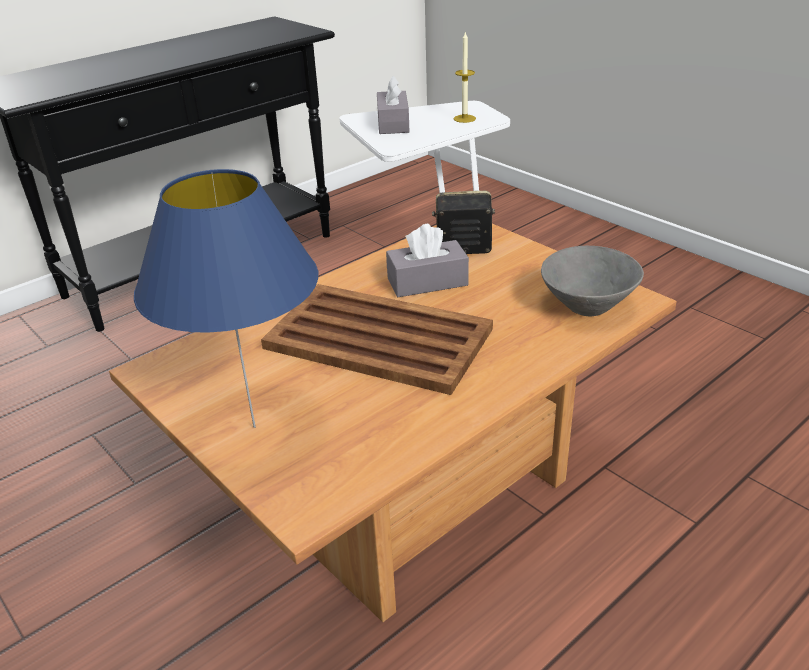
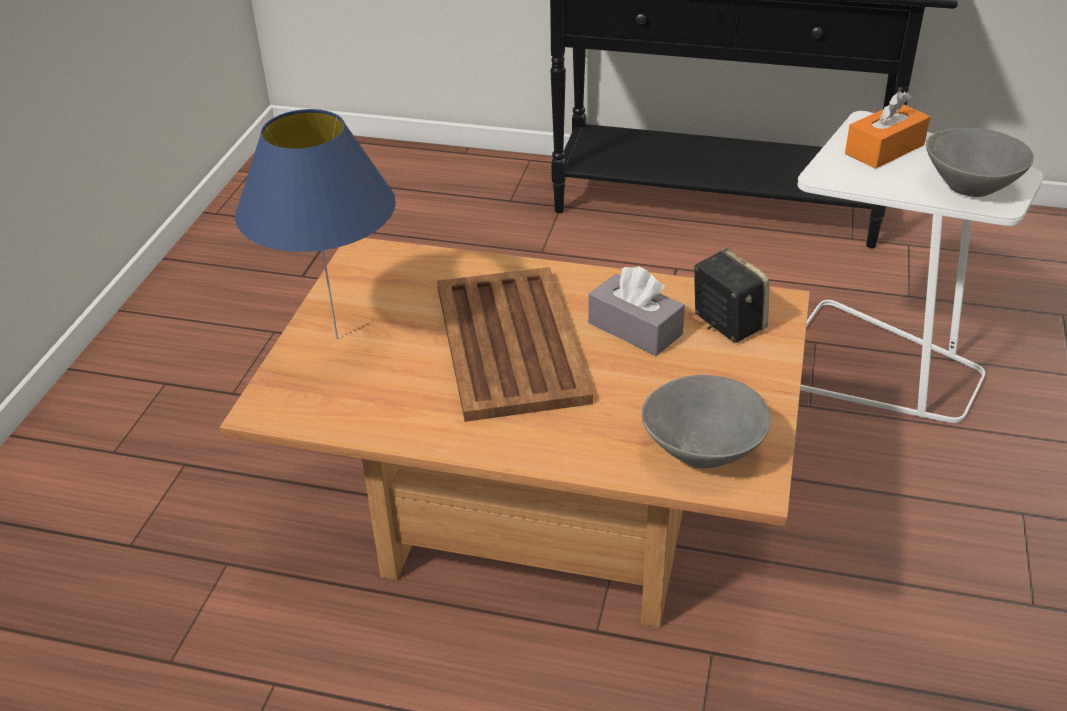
camera: 55 degrees right, 5 degrees up
grey tissue box [377,75,410,134] -> orange tissue box [845,91,930,169]
candle [454,32,476,123] -> grey bowl [926,128,1034,197]

